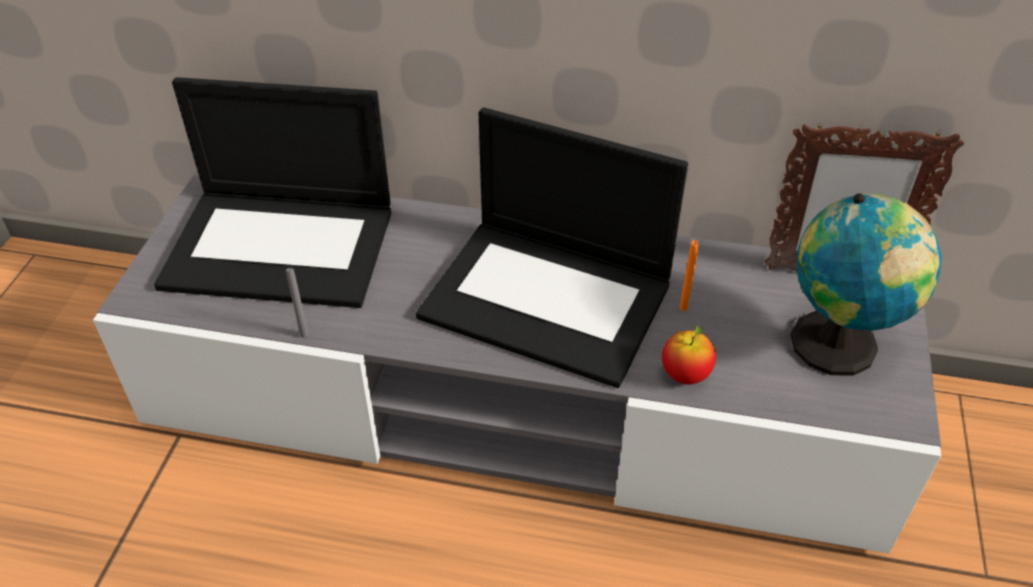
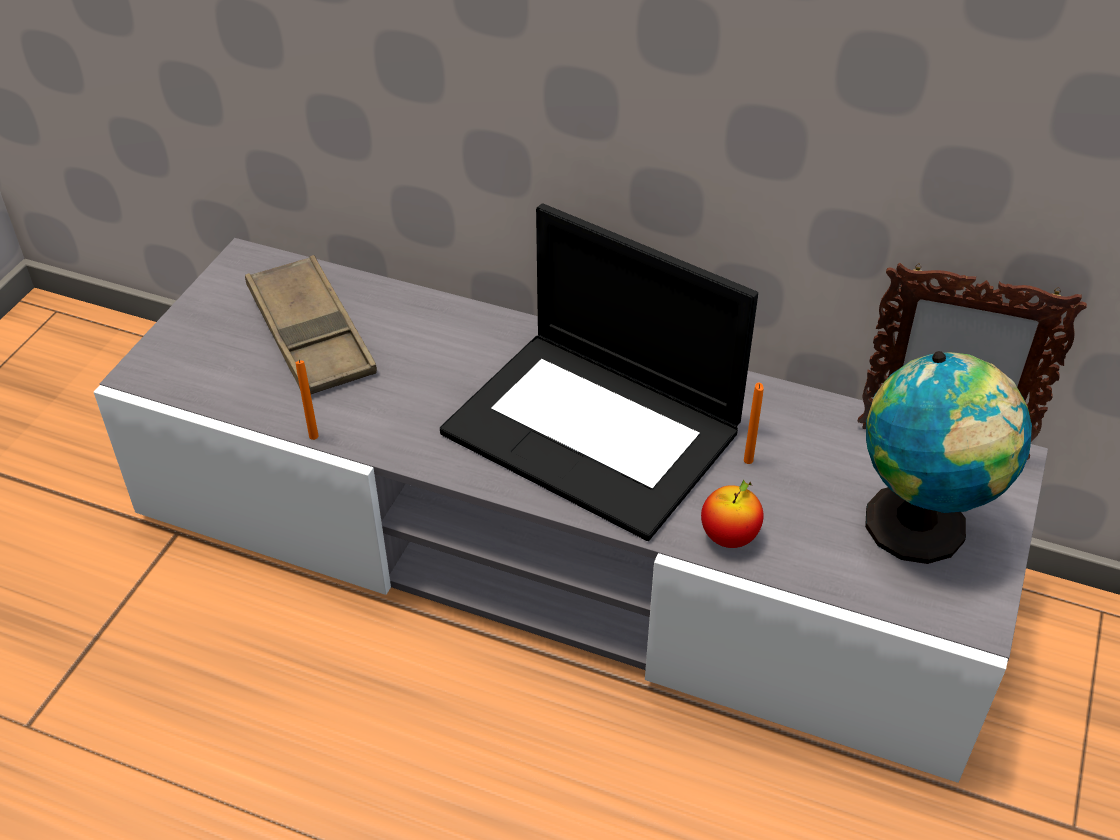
camera: 10 degrees right, 0 degrees up
laptop [154,77,391,308] -> brown tray [245,255,377,394]
grey candle [286,268,309,338] -> orange candle [296,360,319,440]

